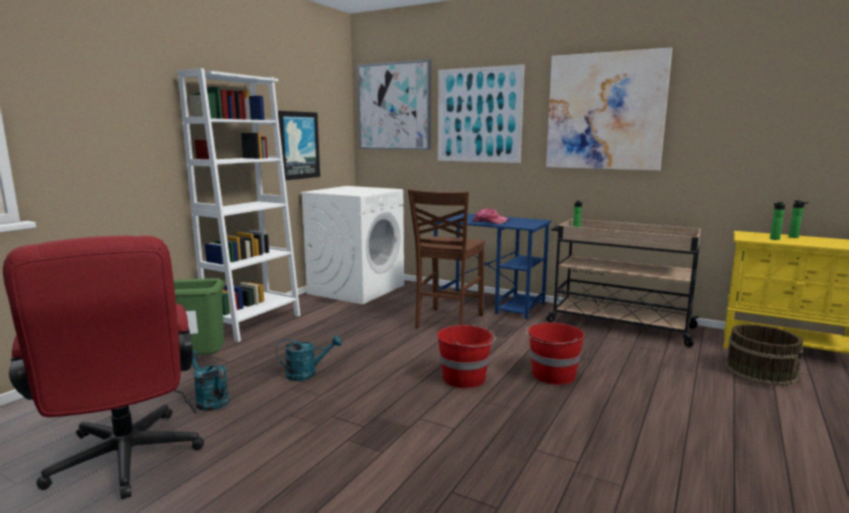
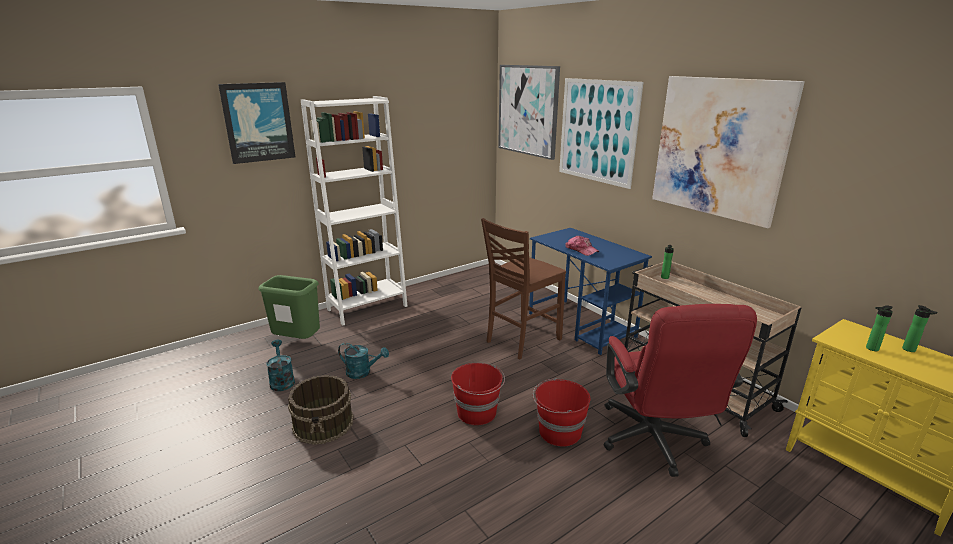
camera: 25 degrees right, 10 degrees up
red office chair [3,236,204,499] -> red office chair moved to [604,304,757,477]
picture [278,111,320,181] -> picture moved to [218,82,295,164]
white washing machine [300,186,404,304] -> none
brown bucket [725,324,803,386] -> brown bucket moved to [288,375,354,445]

